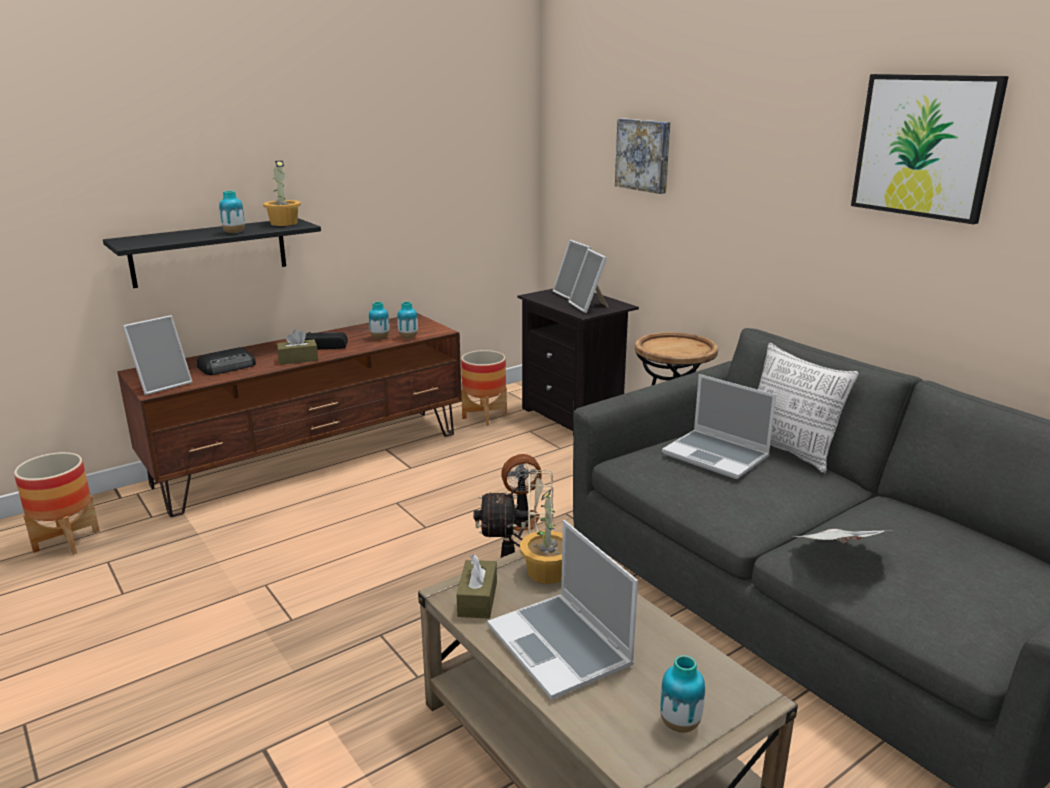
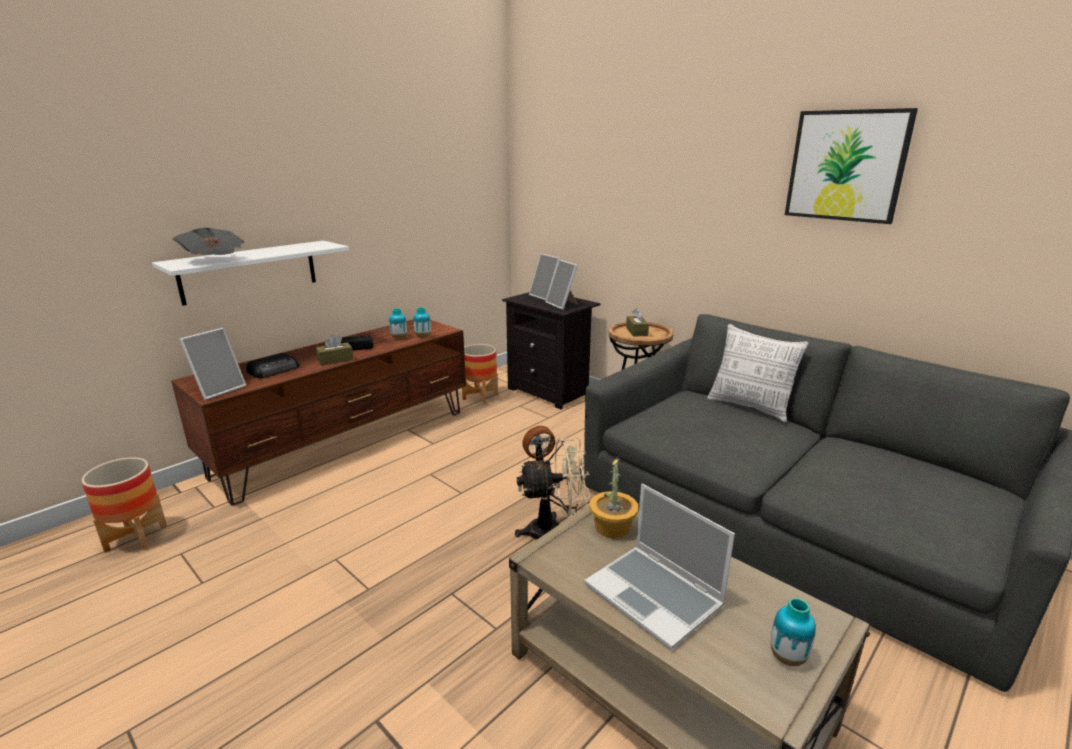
camera: 10 degrees left, 0 degrees up
black shelf [103,218,321,288] -> white shelf [152,241,349,306]
vase [219,191,245,233] -> none
potted plant [263,160,301,226] -> none
brown tissue box [457,554,497,619] -> brown tissue box moved to [626,308,649,337]
picture [615,118,670,194] -> none
laptop [662,374,776,479] -> none
newspaper [792,529,888,543] -> newspaper moved to [173,228,244,255]

